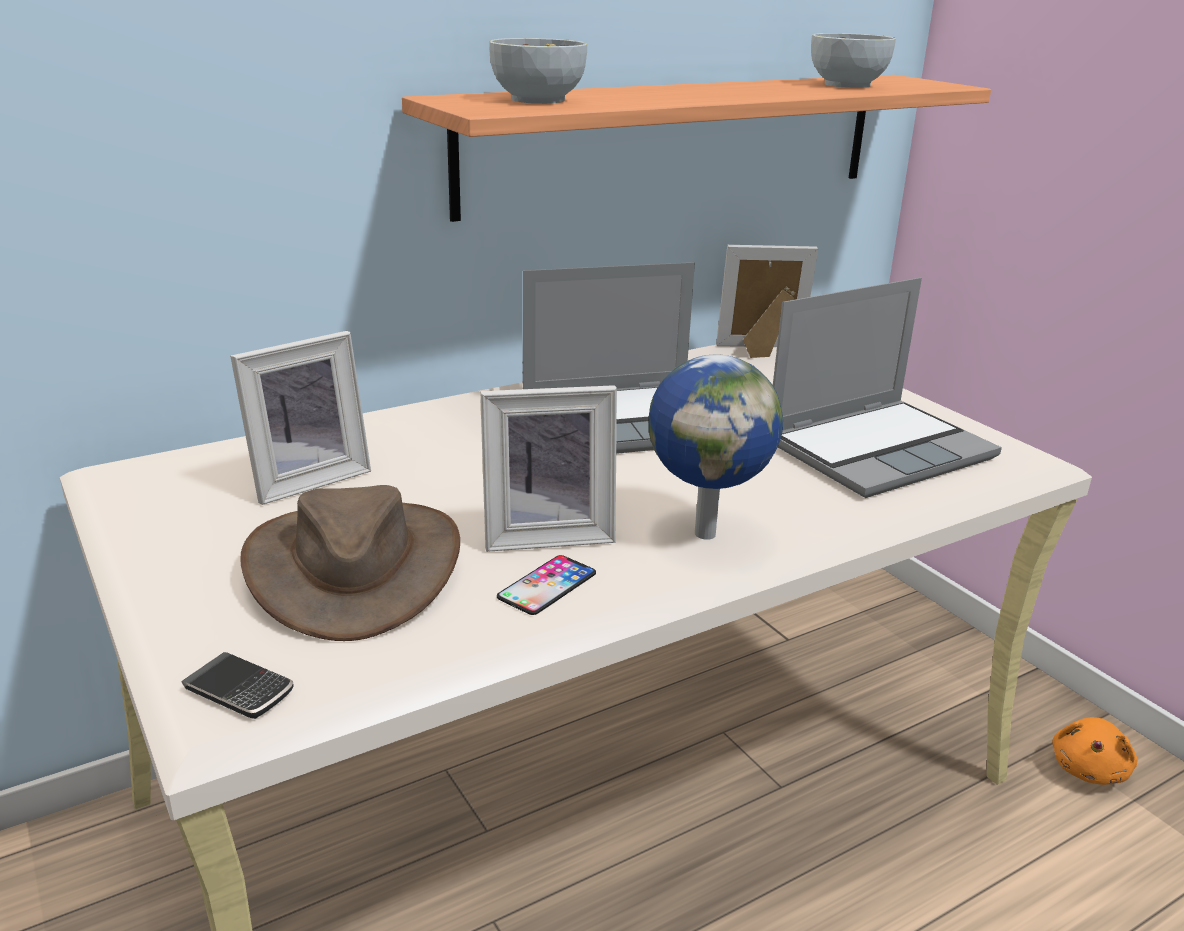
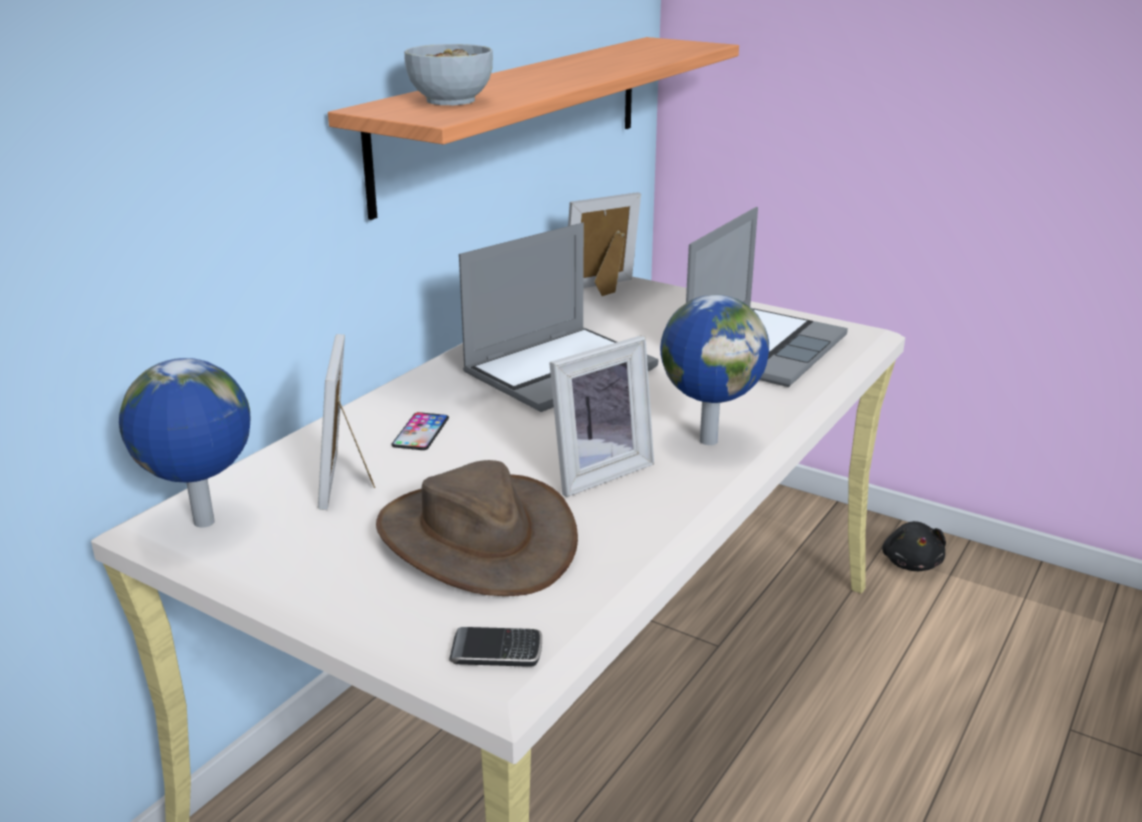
camera: 25 degrees left, 0 degrees up
picture frame [230,331,371,505] -> picture frame turned 150 degrees clockwise [318,334,375,510]
phone [497,555,596,615] -> phone moved to [391,412,449,450]
bowl [811,33,896,88] -> none
orange plush toy [1052,717,1138,785] -> black plush toy [882,521,946,571]
none -> globe [119,358,251,528]

